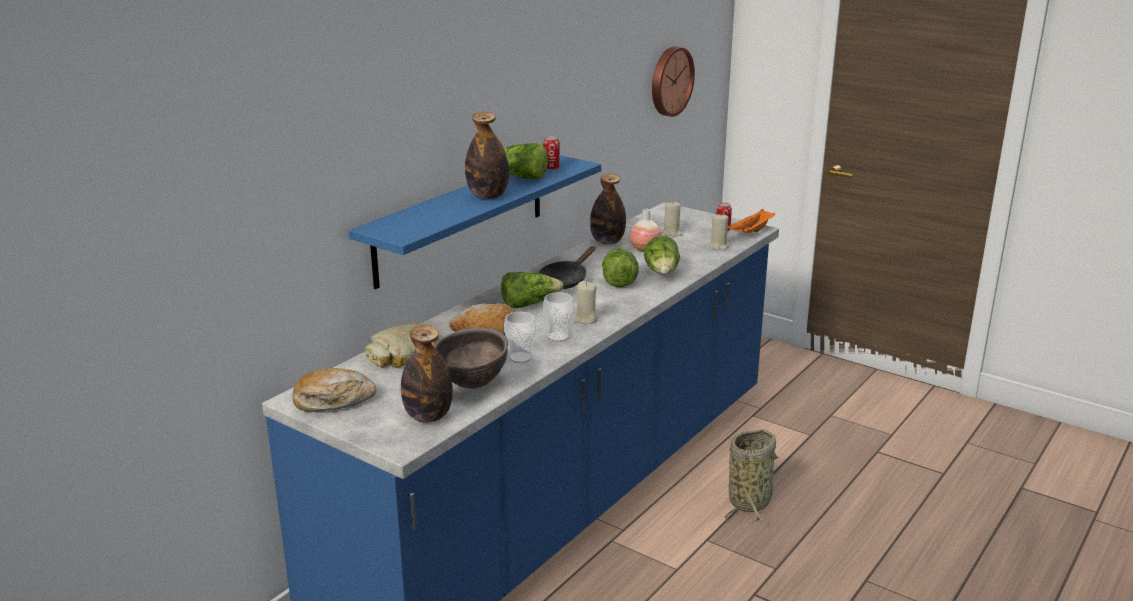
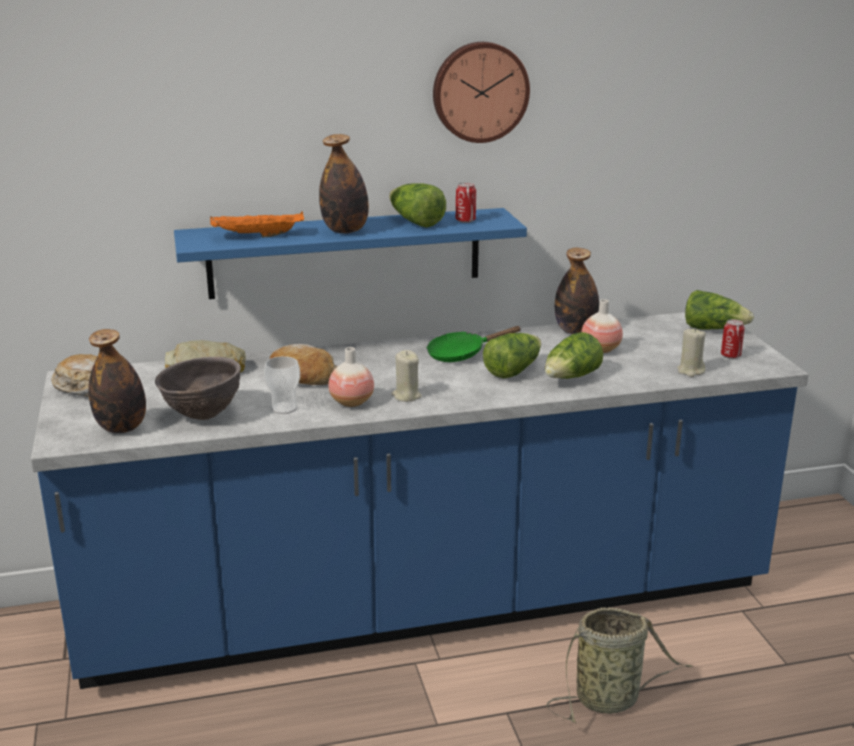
camera: 40 degrees right, 0 degrees up
lettuce [501,272,563,308] -> lettuce moved to [685,290,754,330]
black frying pan [539,246,595,289] -> green frying pan [427,326,522,362]
cup [543,292,574,342] -> vase [329,347,374,407]
wall clock [652,46,695,117] -> wall clock moved to [433,42,530,143]
beige candle [662,201,682,237] -> none
orange tray [728,209,776,233] -> orange tray moved to [210,212,304,237]

